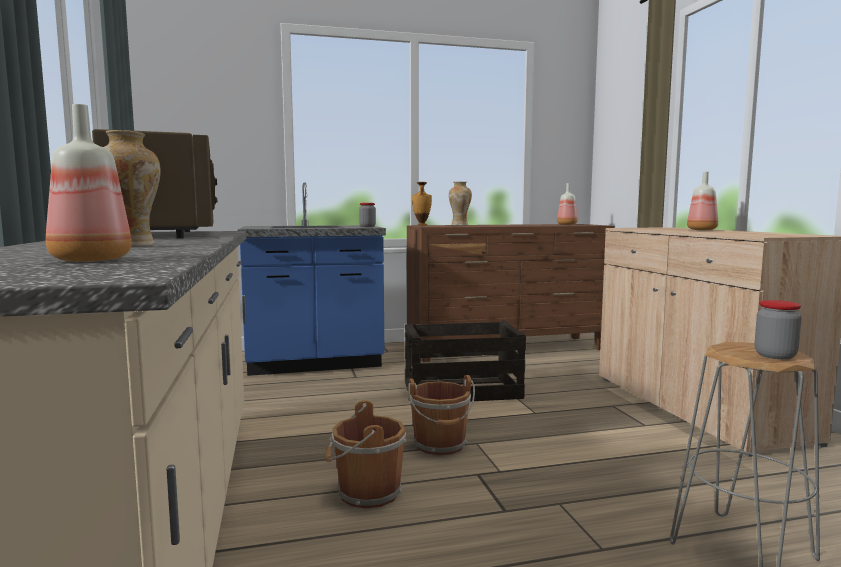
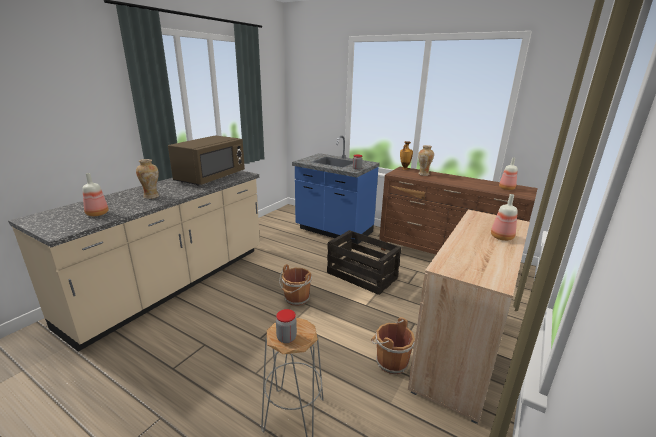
camera: 45 degrees right, 15 degrees up
brown bucket [325,400,406,509] -> brown bucket moved to [371,317,415,374]

